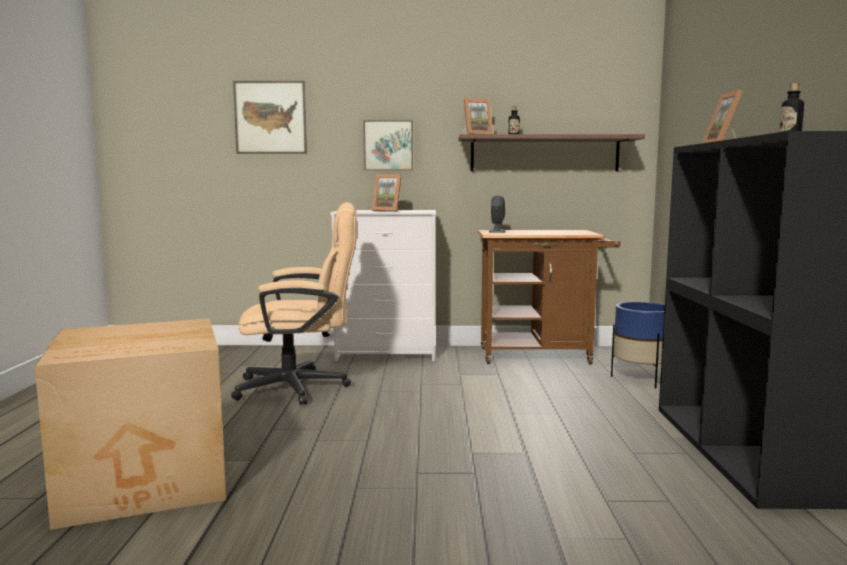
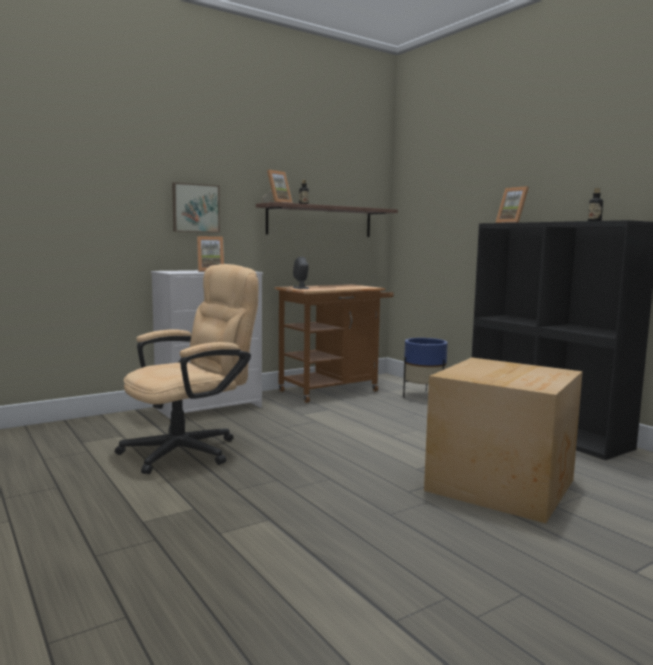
camera: 35 degrees left, 0 degrees up
cardboard box [35,319,226,530] -> cardboard box moved to [424,357,583,523]
picture [233,81,307,154] -> none

